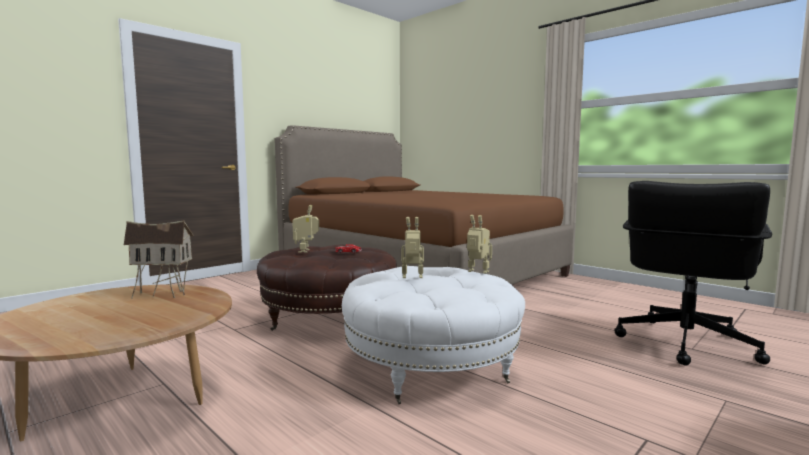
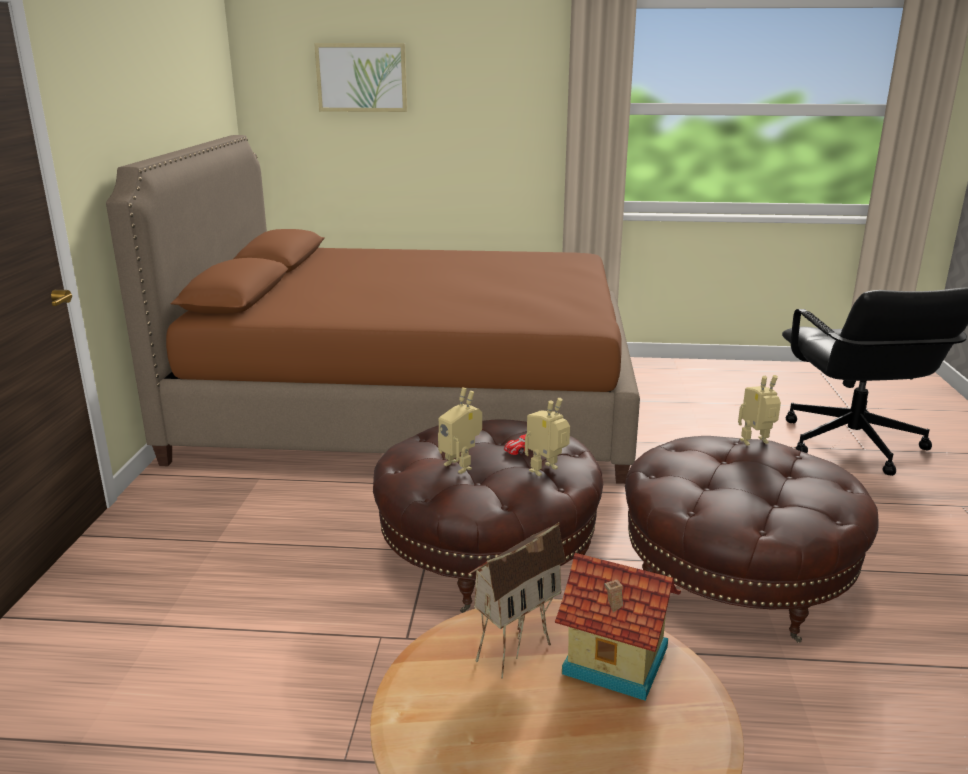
camera: 40 degrees left, 15 degrees up
white ottoman [342,266,525,404] -> brown ottoman [625,436,879,643]
toy robot [401,217,424,278] -> toy robot moved to [525,398,570,476]
none -> picture [314,43,407,112]
none -> toy house [555,553,681,701]

